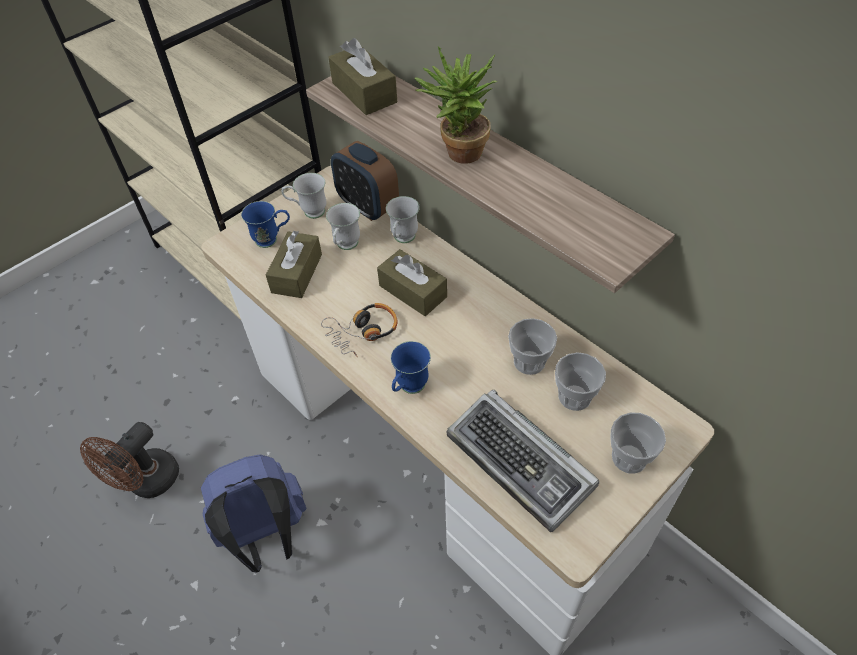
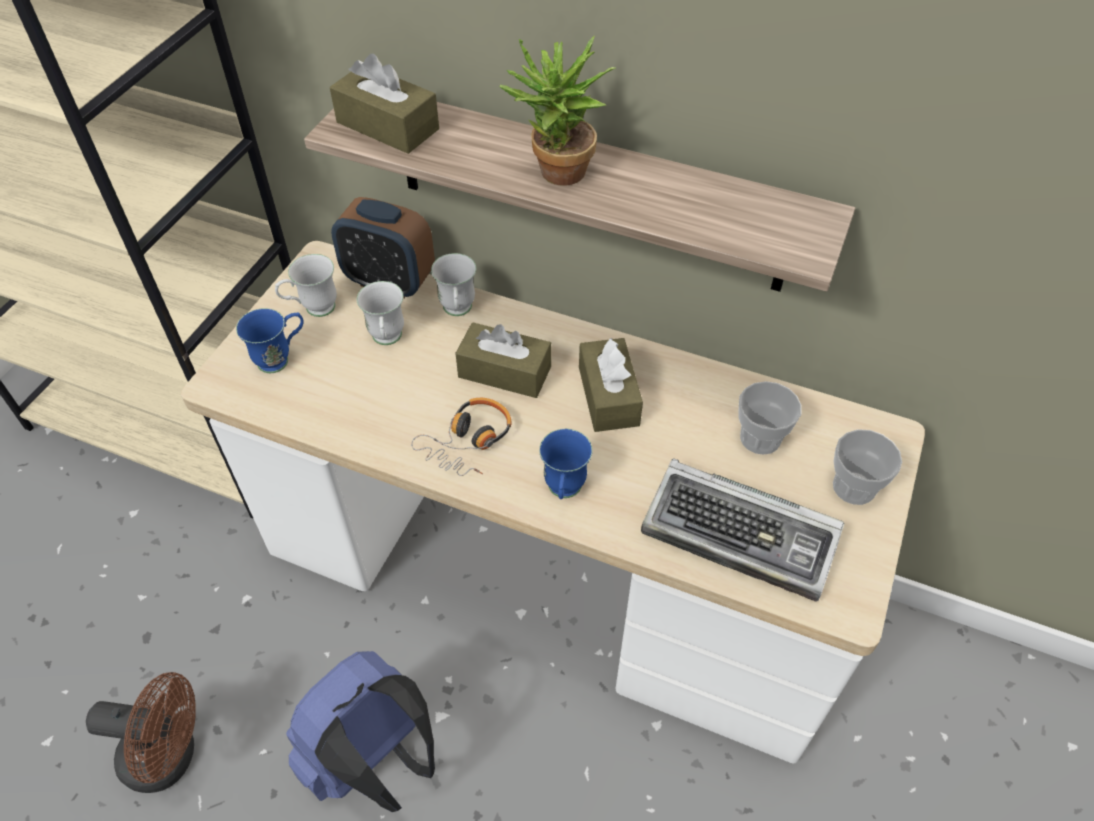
camera: 25 degrees left, 0 degrees up
brown fan [80,422,179,498] -> brown fan turned 90 degrees counterclockwise [86,672,195,793]
brown tissue box [266,231,322,298] -> brown tissue box moved to [579,337,643,432]
cup [508,318,557,375] -> none

